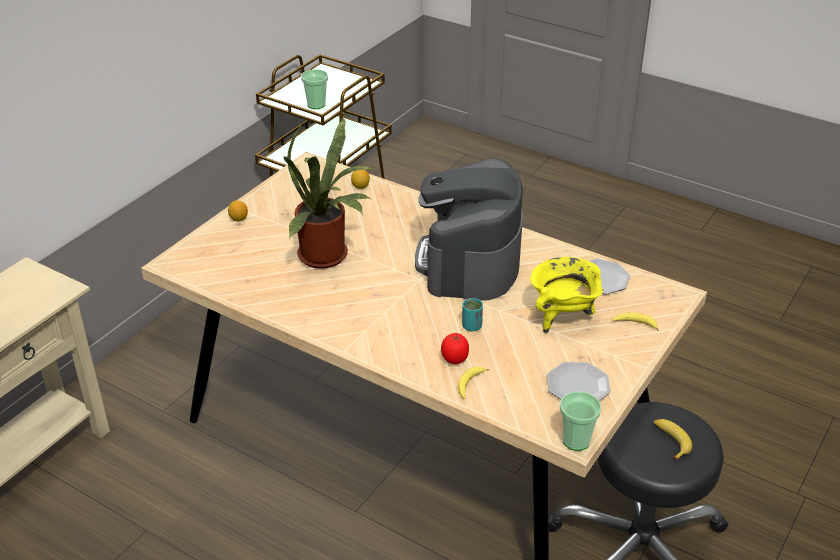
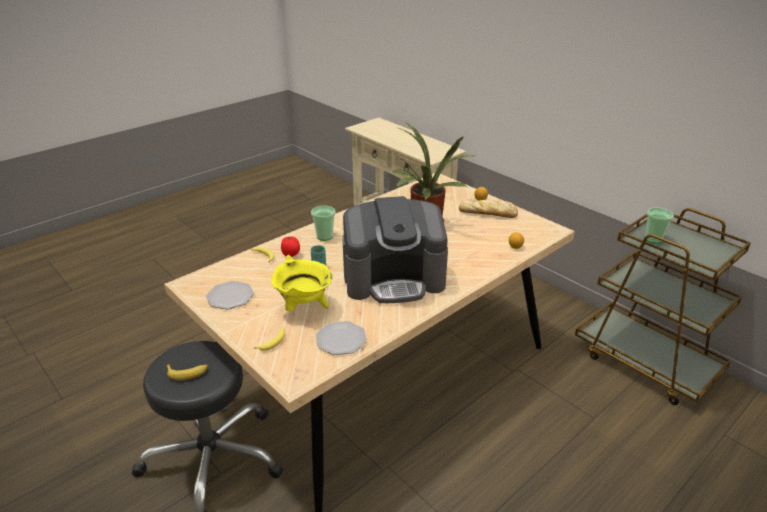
camera: 105 degrees right, 5 degrees down
coffee machine [415,158,523,301] -> coffee machine turned 150 degrees clockwise [342,196,448,303]
cup [560,391,602,451] -> cup moved to [311,205,335,241]
none -> bread [459,199,518,218]

